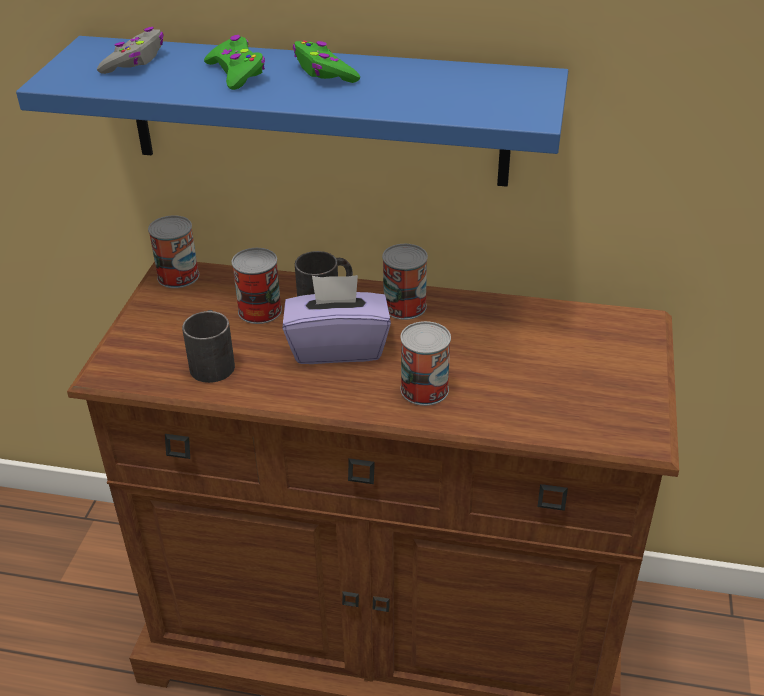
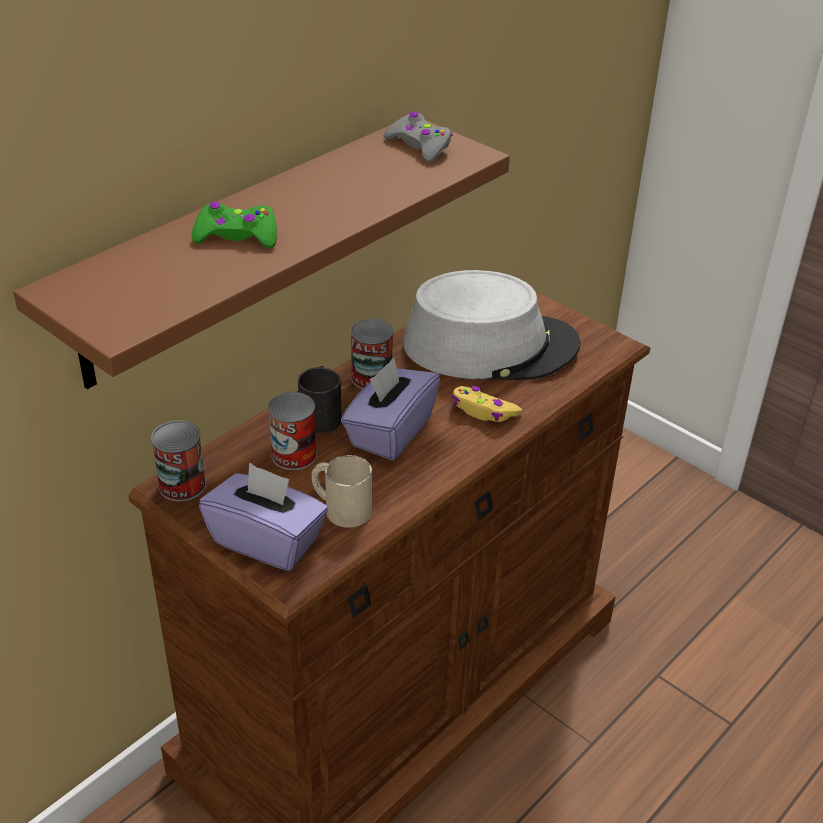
camera: 60 degrees left, 0 degrees up
blue shelf [16,36,568,187] -> brown shelf [13,120,510,389]
grey game controller [97,27,164,74] -> grey game controller moved to [384,111,453,162]
black mug [182,310,235,383] -> beige mug [311,455,372,528]
green game controller [293,40,360,83] -> none
can [400,321,451,406] -> yellow game controller [452,386,522,422]
none -> purple tissue box [199,462,328,571]
none -> grey hat [403,270,580,380]

